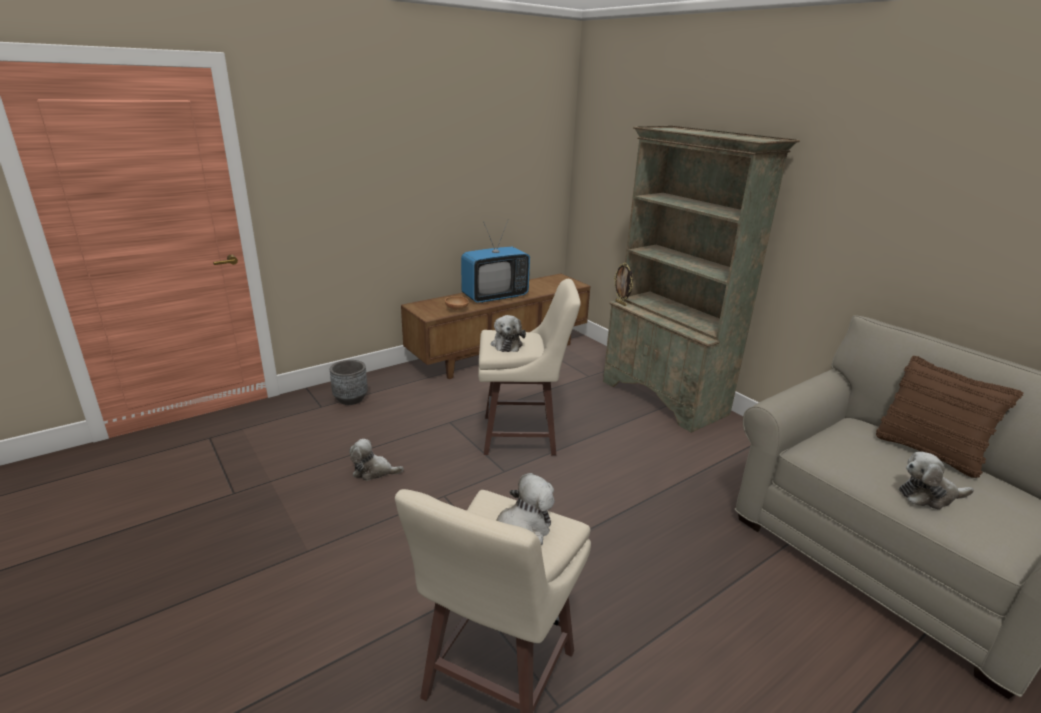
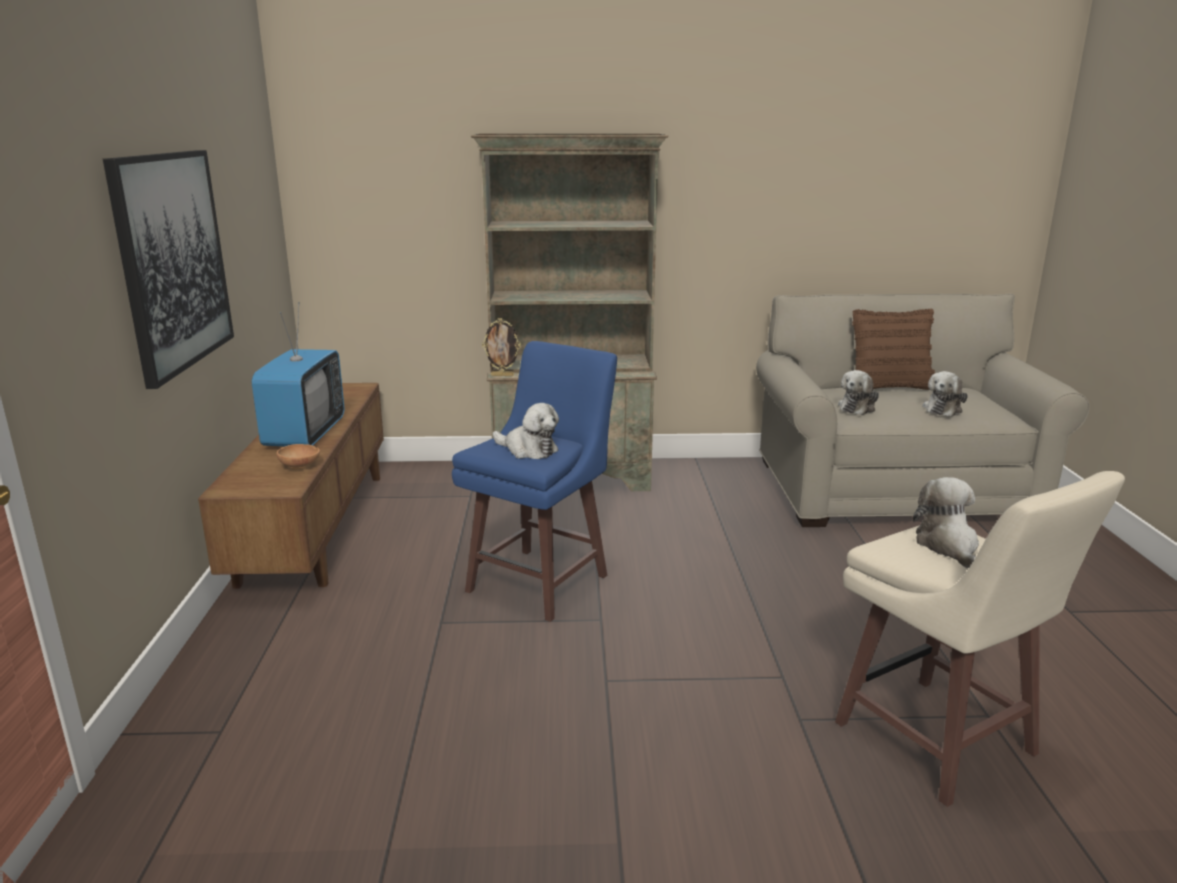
camera: 55 degrees left, 5 degrees down
grey planter [330,360,368,405] -> none
plush toy [349,439,404,481] -> plush toy moved to [838,370,879,415]
beige stool [478,279,581,456] -> blue stool [452,341,617,622]
none -> picture [103,150,234,389]

